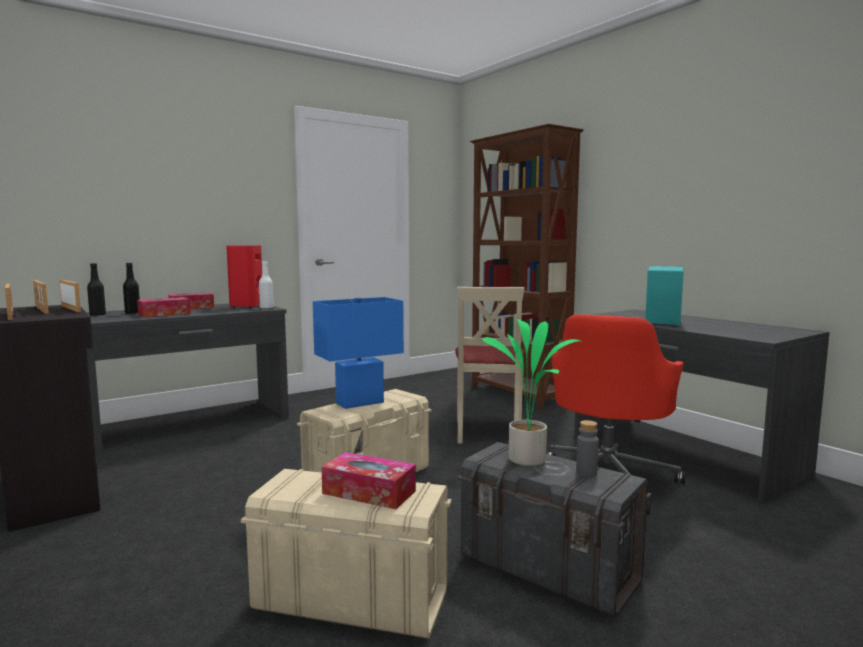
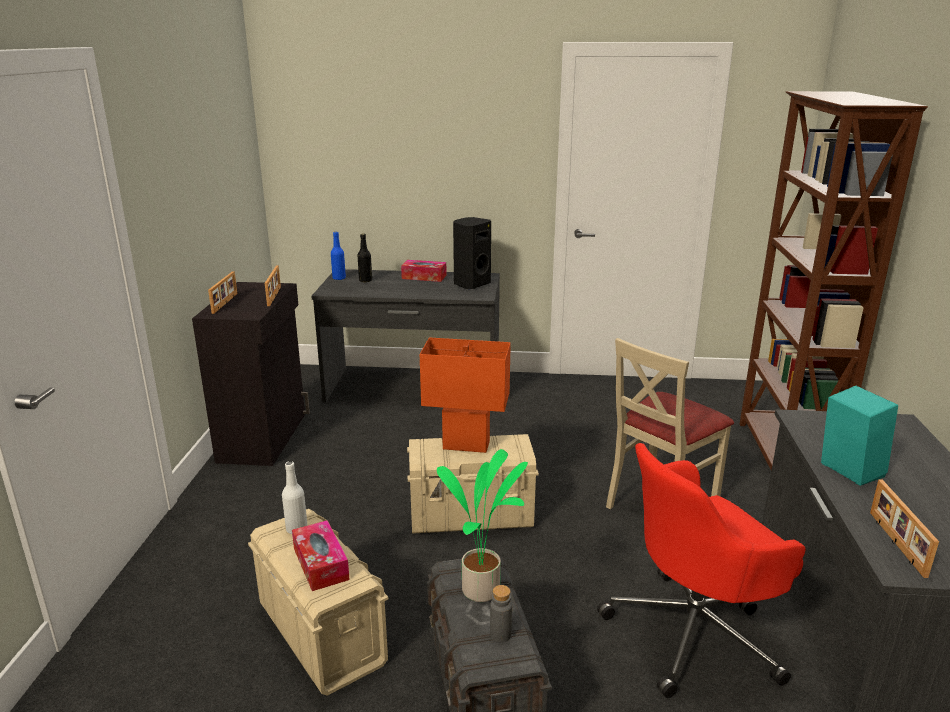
camera: 40 degrees right, 15 degrees up
picture frame [33,280,49,314] -> picture frame moved to [870,480,939,578]
black bottle [87,263,106,316] -> blue bottle [331,232,346,280]
tissue box [137,297,191,317] -> none
red speaker [226,245,262,308] -> black speaker [453,217,491,290]
white bottle [259,261,273,309] -> white bottle moved to [282,461,308,534]
blue table lamp [313,297,404,409] -> orange table lamp [420,337,511,453]

